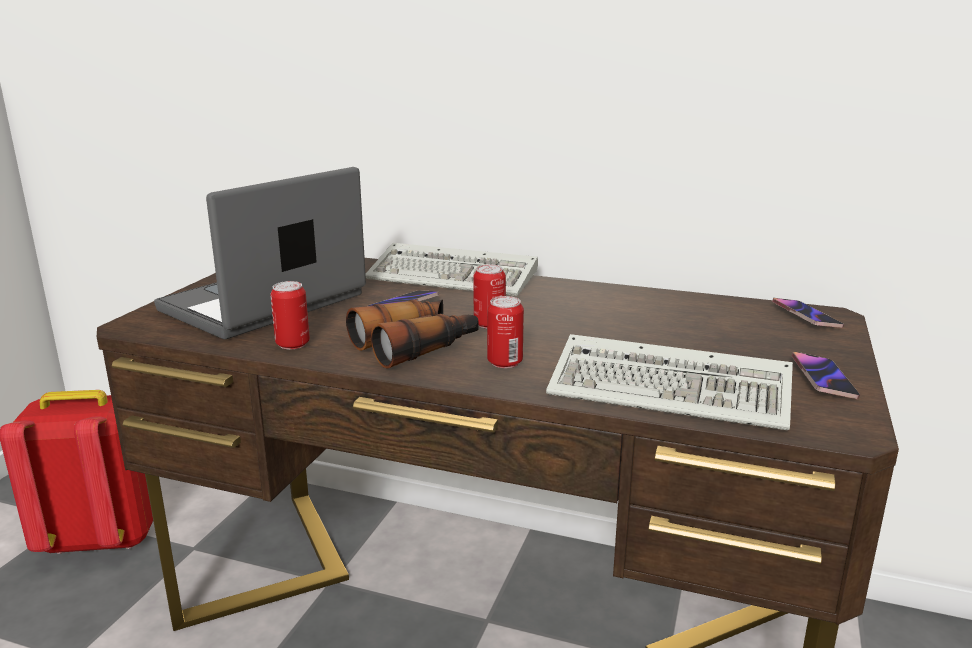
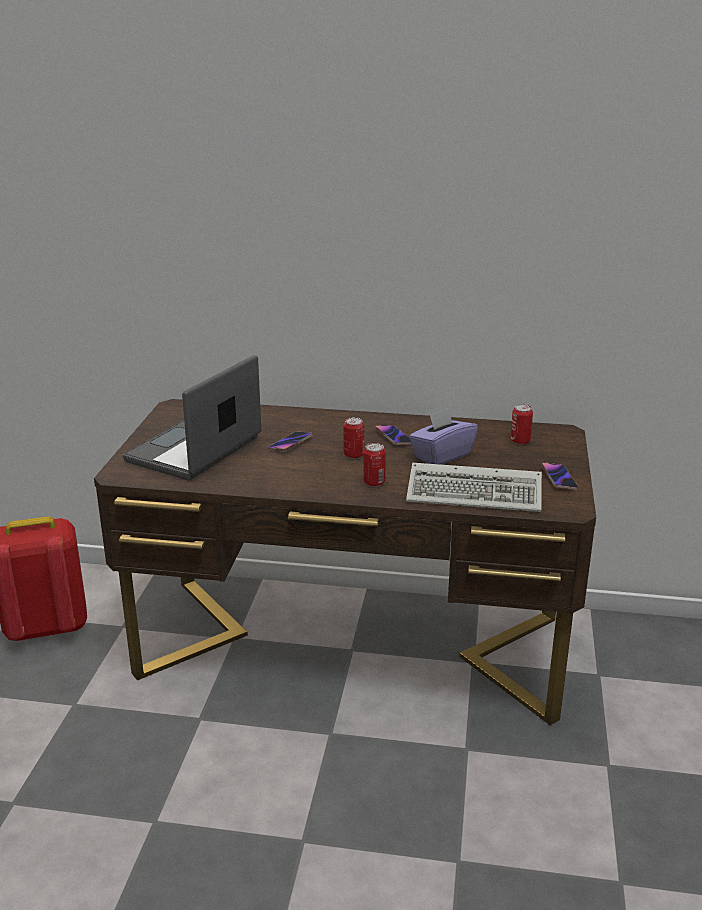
camera: 10 degrees left, 5 degrees up
can [270,281,310,349] -> can moved to [510,404,533,445]
binoculars [346,299,478,369] -> none
keyboard [365,243,538,296] -> none
phone [772,298,844,328] -> phone moved to [375,425,412,445]
none -> purple tissue box [409,408,478,465]

